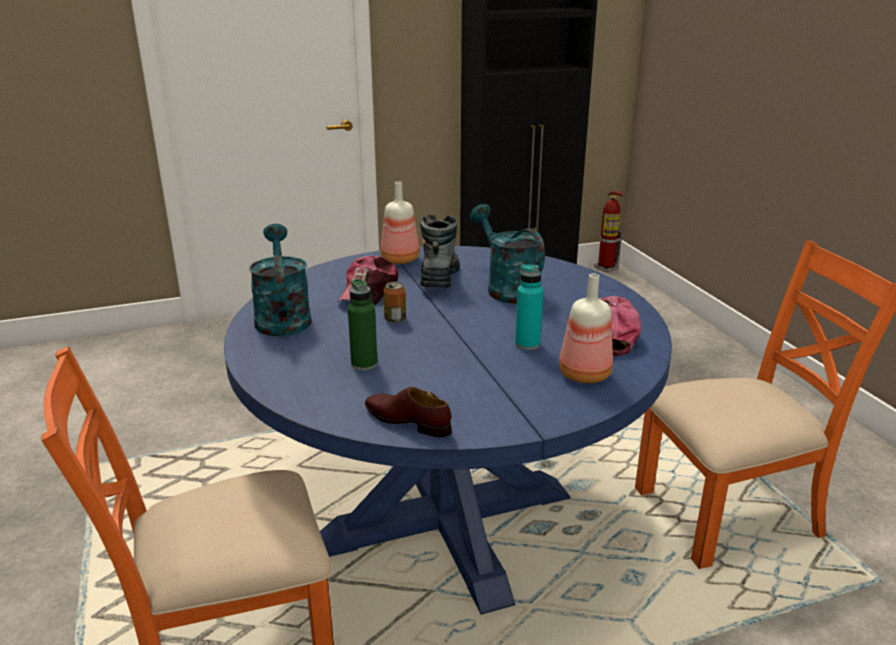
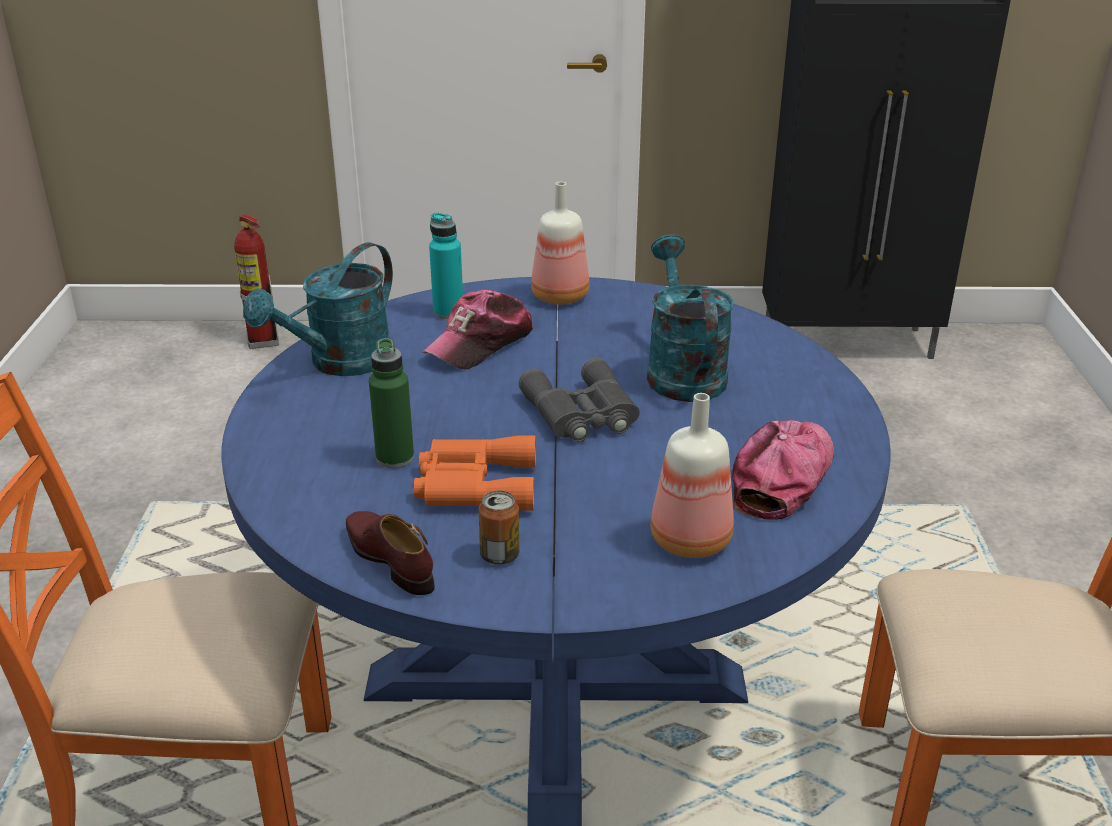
camera: 20 degrees right, 5 degrees up
turquoise watering can [249,224,311,336] -> turquoise watering can turned 150 degrees counterclockwise [243,242,393,376]
can [383,281,406,323] -> can moved to [479,491,519,565]
boot [419,214,460,288] -> none
turquoise bottle [515,264,543,350] -> turquoise bottle moved to [429,213,463,319]
fire extinguisher [594,191,625,273] -> fire extinguisher moved to [234,215,279,349]
none -> orange binoculars [414,436,536,511]
none -> grey binoculars [519,358,640,442]

